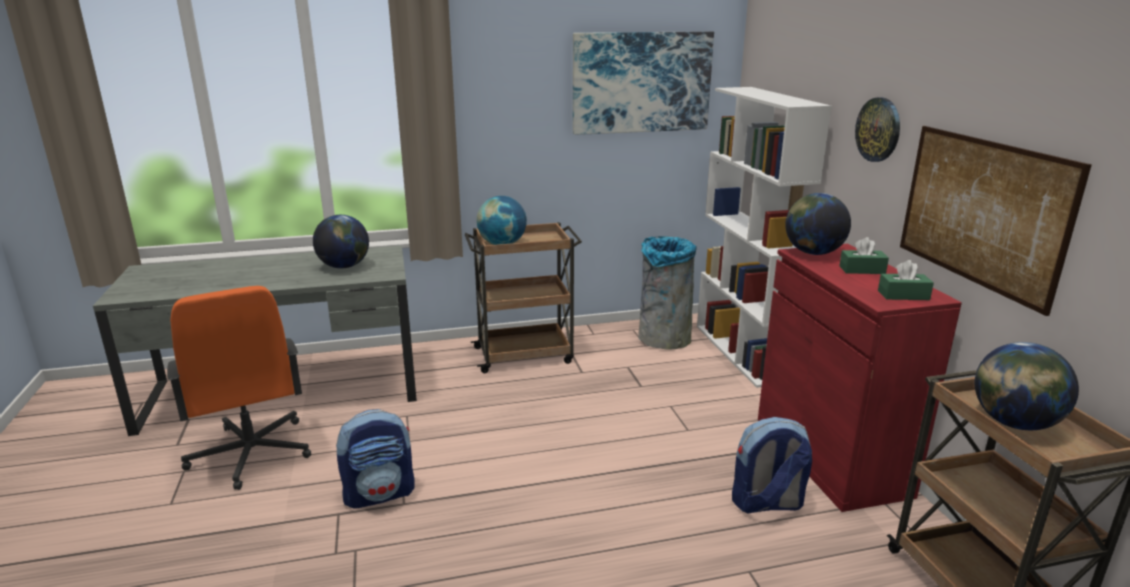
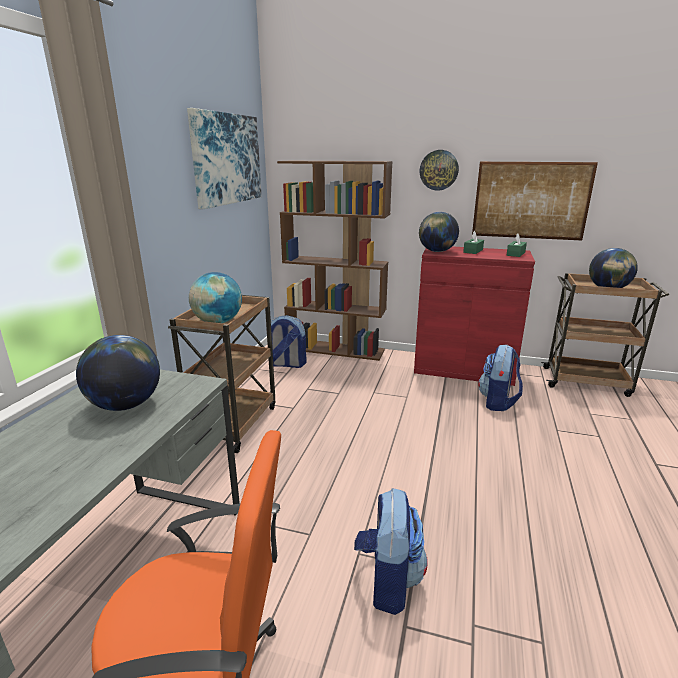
camera: 60 degrees left, 0 degrees up
grey trash can [638,236,697,350] -> backpack [266,315,307,368]
white bookcase [697,87,832,388] -> brown bookcase [277,161,393,361]

